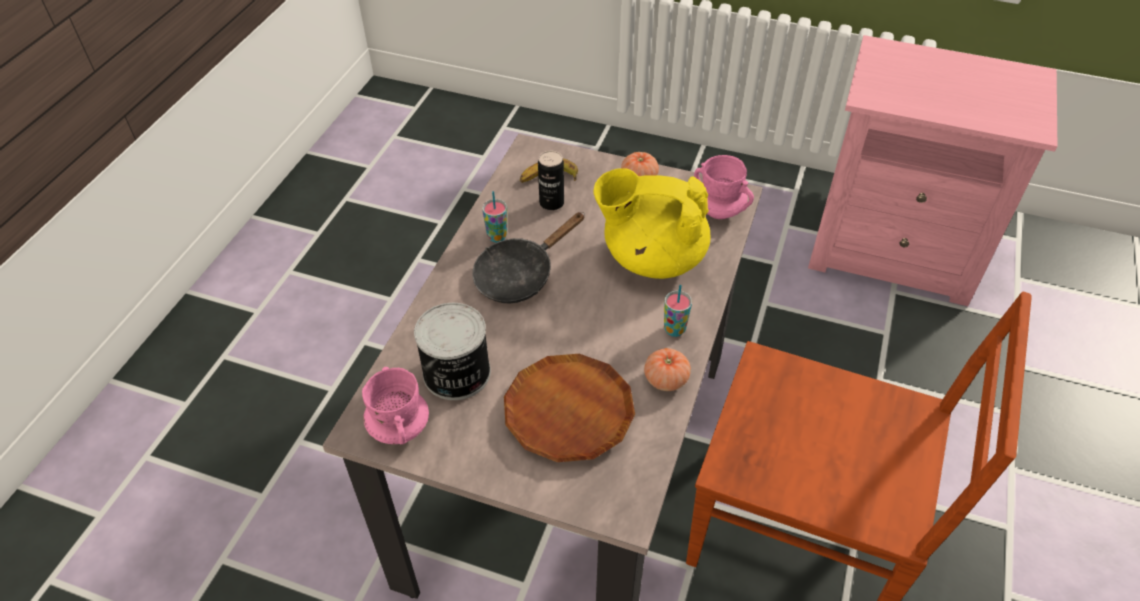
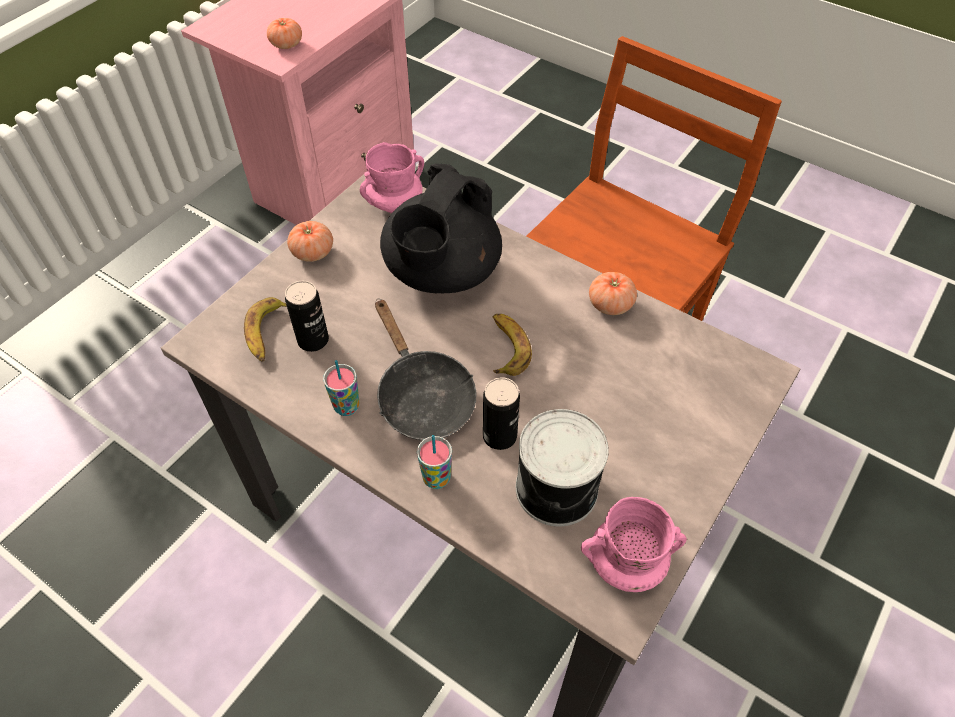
camera: 75 degrees left, 5 degrees up
brown plate [504,354,635,462] -> none
yellow teapot [593,168,710,279] -> black teapot [380,164,502,293]
cup [664,285,692,337] -> cup moved to [417,435,452,489]
none -> tomato [267,18,302,49]
none -> can [483,377,520,450]
none -> banana [493,314,532,376]

